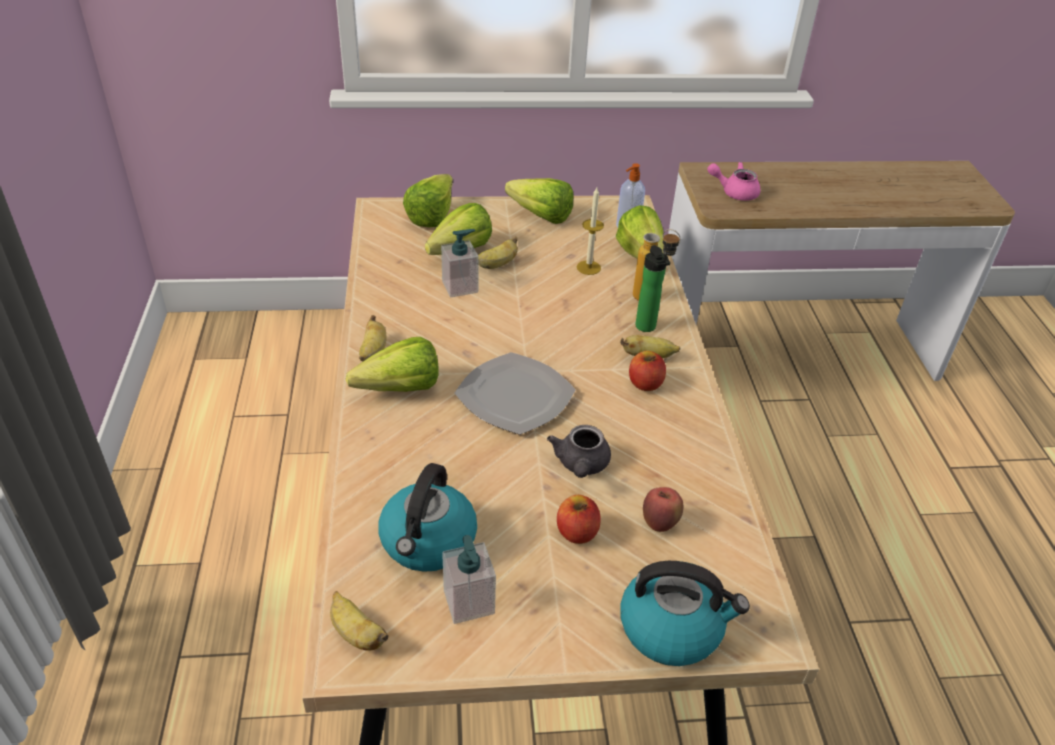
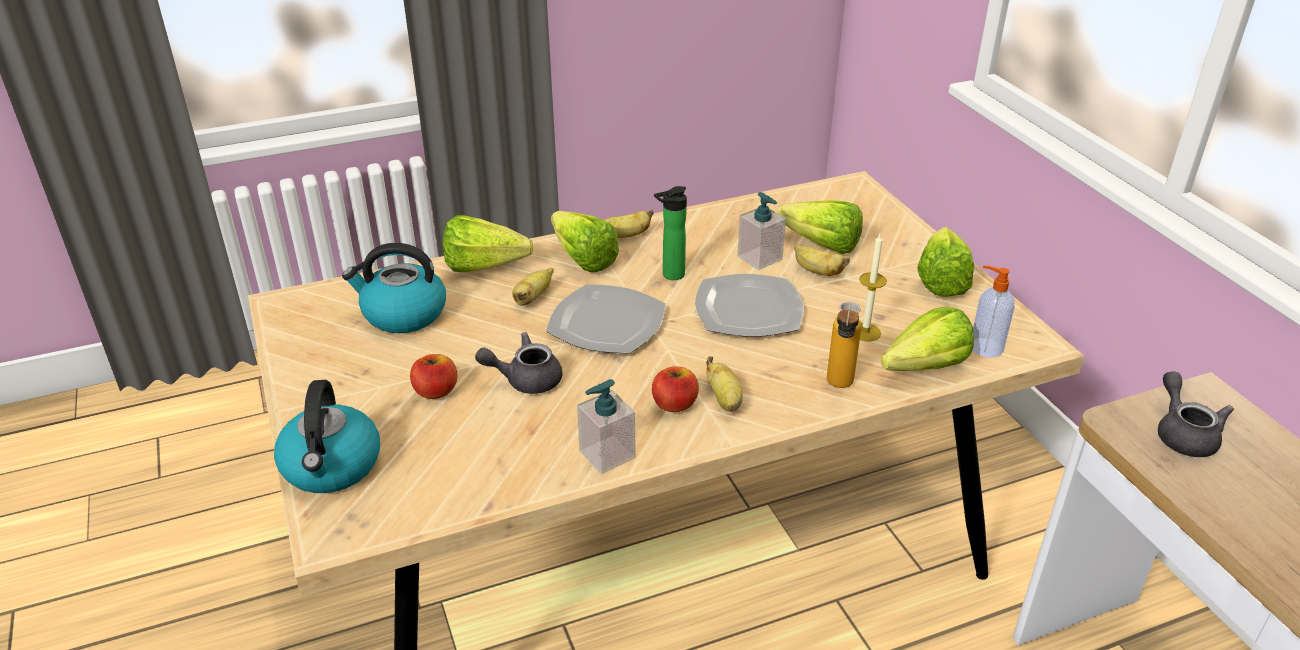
camera: 75 degrees right, 5 degrees down
banana [330,591,389,651] -> banana moved to [512,268,554,306]
lettuce [403,174,453,227] -> lettuce moved to [443,215,533,272]
soap dispenser [442,535,496,624] -> soap dispenser moved to [577,379,635,474]
bottle [635,245,670,332] -> bottle moved to [654,186,687,280]
apple [643,487,683,532] -> none
pink teapot [707,162,760,201] -> grey teapot [1158,371,1234,457]
none -> plate [695,274,804,337]

